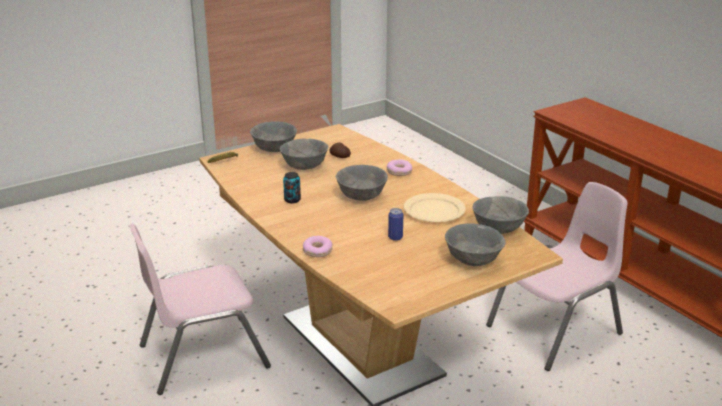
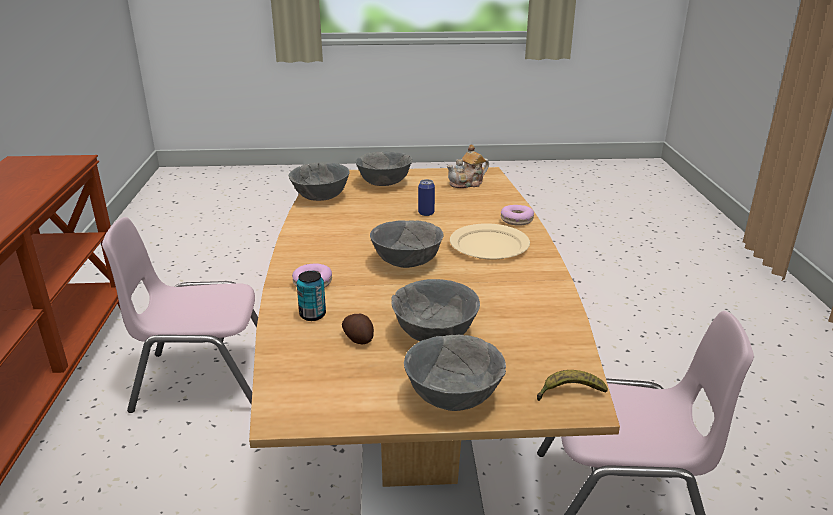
camera: 150 degrees left, 0 degrees up
can [283,172,301,203] -> can moved to [297,271,326,321]
beige plate [404,193,466,222] -> beige plate moved to [450,223,530,260]
none -> teapot [446,145,489,188]

